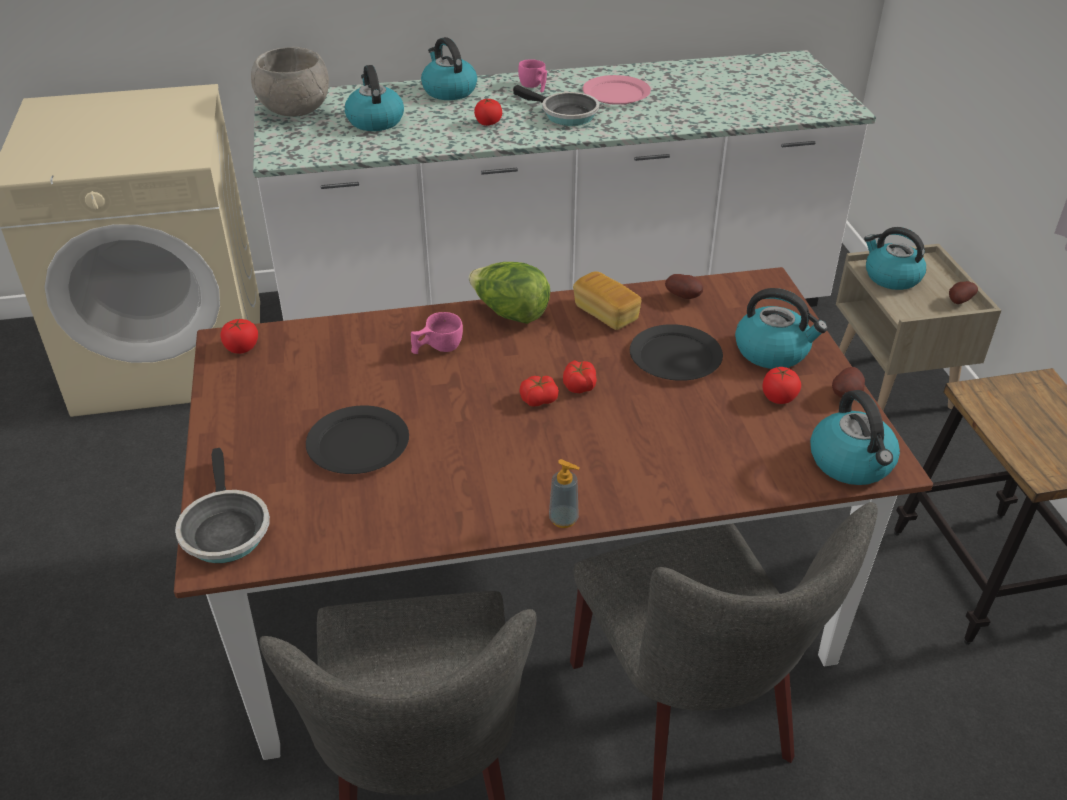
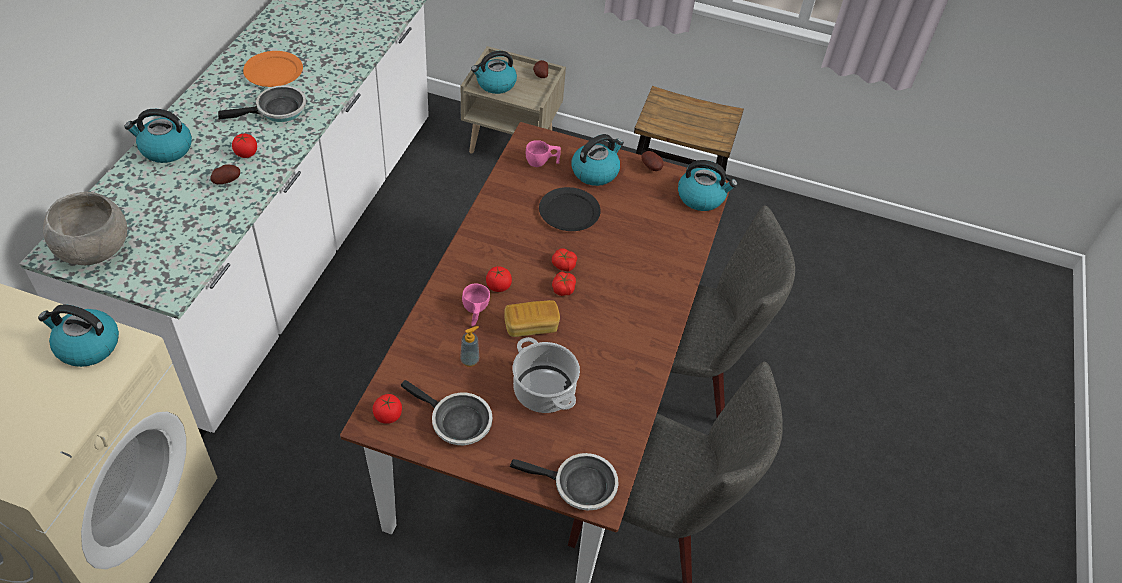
camera: 65 degrees left, 10 degrees up
black plate [306,405,409,474] -> cooking pot [513,337,580,413]
kettle [345,65,404,131] -> kettle moved to [38,304,119,367]
lettuce [469,262,550,324] -> none
pink cup [518,59,547,92] -> pink cup moved to [526,140,561,167]
soap dispenser [549,459,580,528] -> soap dispenser moved to [460,326,479,367]
bread [573,271,641,330] -> bread moved to [504,300,560,337]
pink plate [582,75,651,105] -> orange plate [243,51,303,87]
potato [665,274,703,299] -> potato moved to [210,164,240,184]
tomato [762,367,801,404] -> tomato moved to [486,266,512,292]
none -> frying pan [401,380,493,445]

